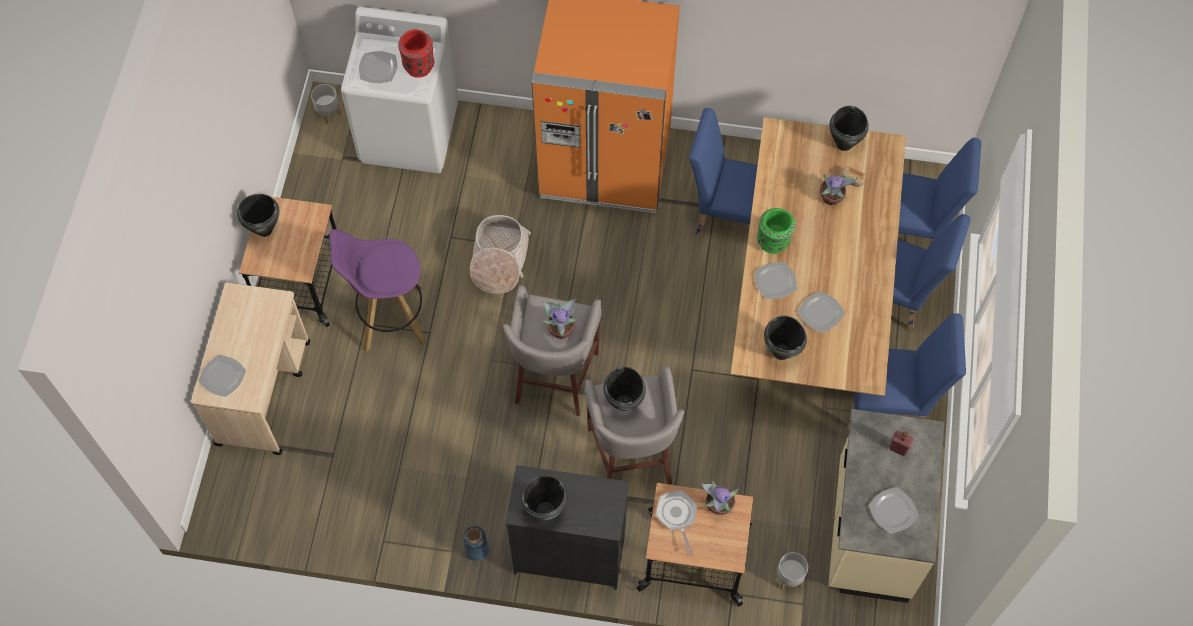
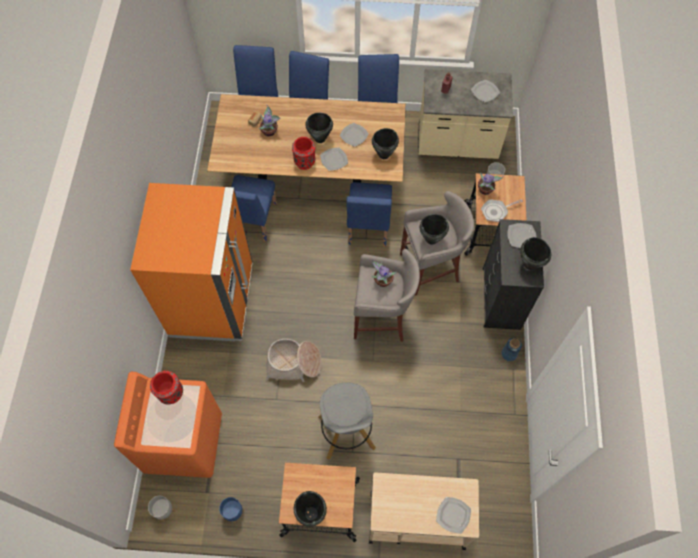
camera: 95 degrees left, 0 degrees up
purple stool [329,229,427,352] -> grey stool [318,383,376,460]
white washing machine [341,7,459,173] -> orange washing machine [114,372,222,478]
plate [359,51,397,83] -> plate moved to [507,223,536,248]
green vase [757,208,795,254] -> red vase [292,137,315,170]
black cooking pot [829,106,869,151] -> black cooking pot moved to [305,113,333,143]
none -> blue planter [219,497,244,523]
none -> blue chair [346,182,392,247]

